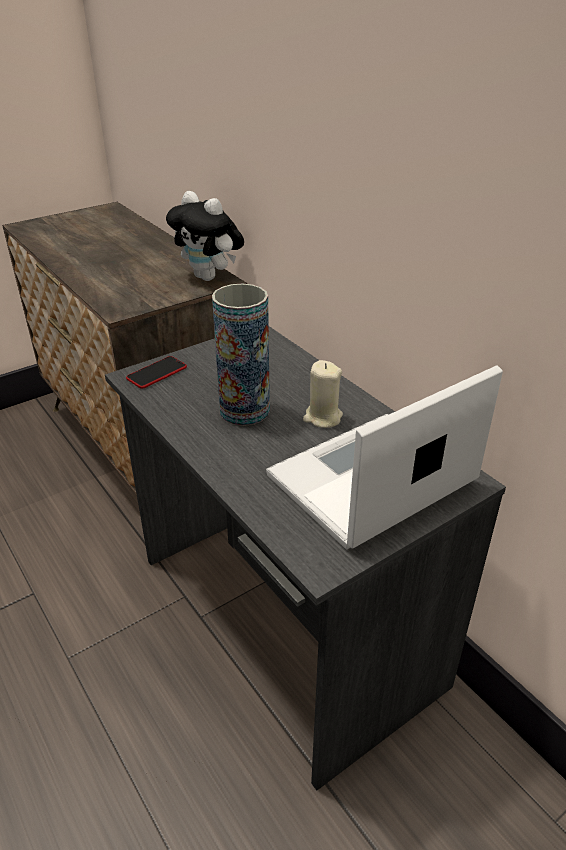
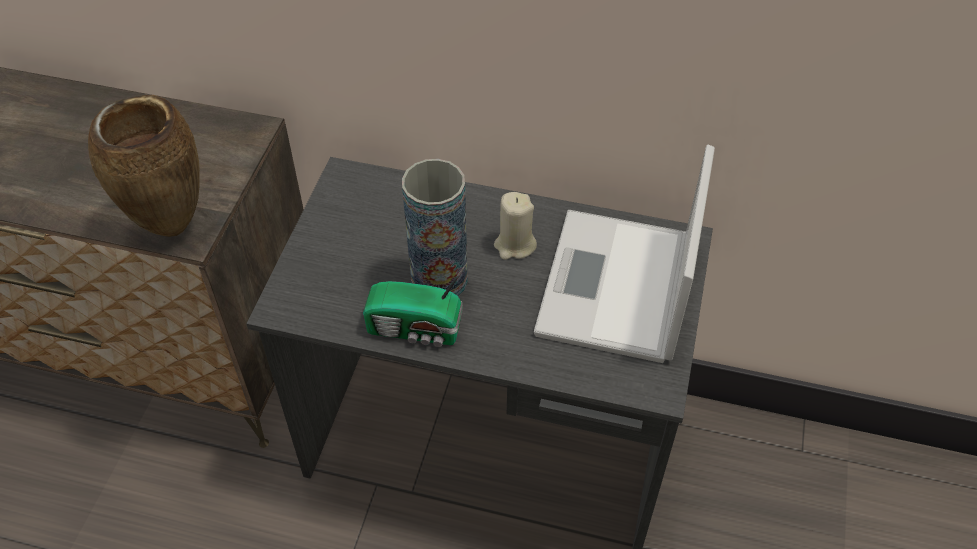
camera: 40 degrees left, 15 degrees up
phone [126,356,187,389] -> none
plush toy [166,191,244,281] -> none
none -> brown vase [88,95,200,237]
none -> radio [363,262,468,347]

